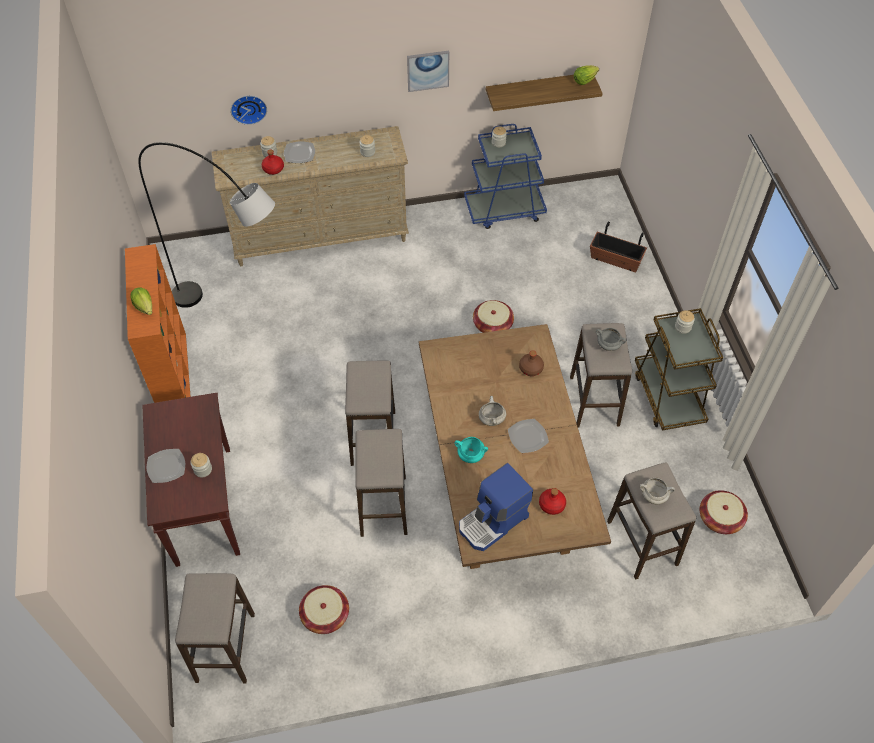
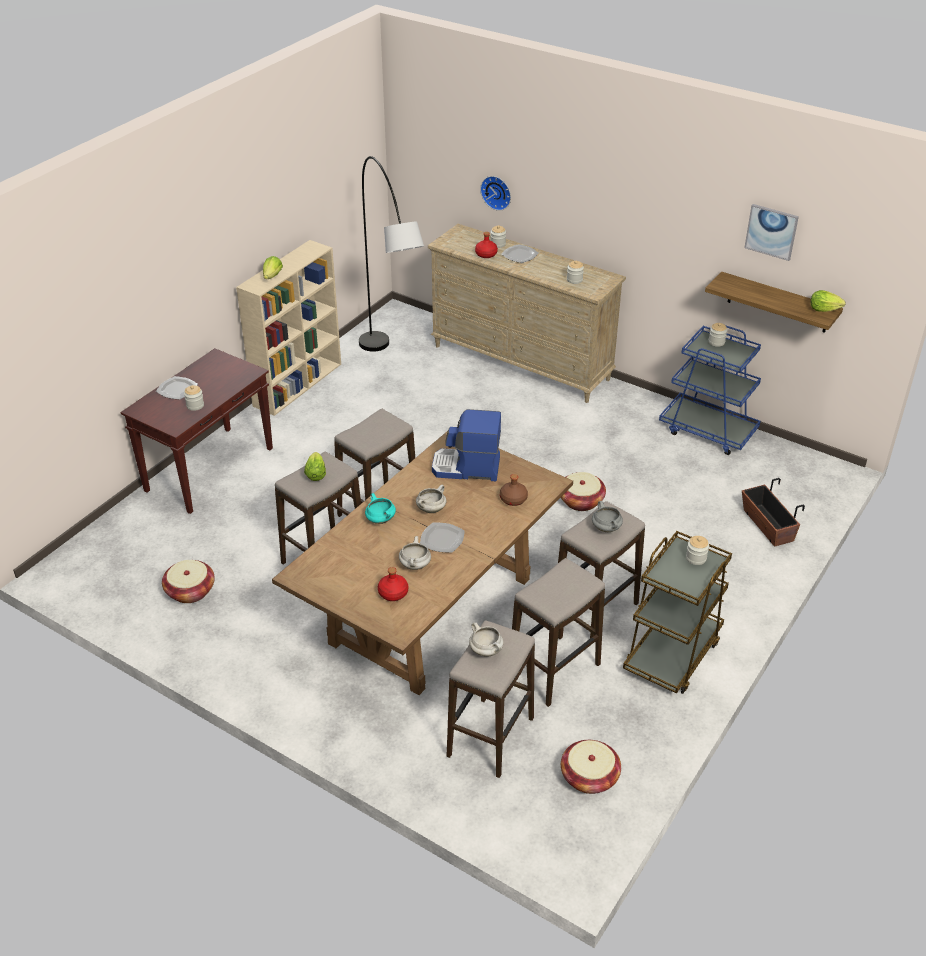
camera: 45 degrees right, 15 degrees down
orange bookcase [125,244,190,403] -> beige bookcase [236,240,341,416]
stool [175,573,255,683] -> stool moved to [512,558,605,707]
picture [407,51,449,92] -> picture moved to [744,204,799,261]
coffee machine [459,463,533,551] -> coffee machine moved to [432,409,501,481]
none -> lettuce [304,452,326,481]
none -> white cooking pot [399,536,431,570]

